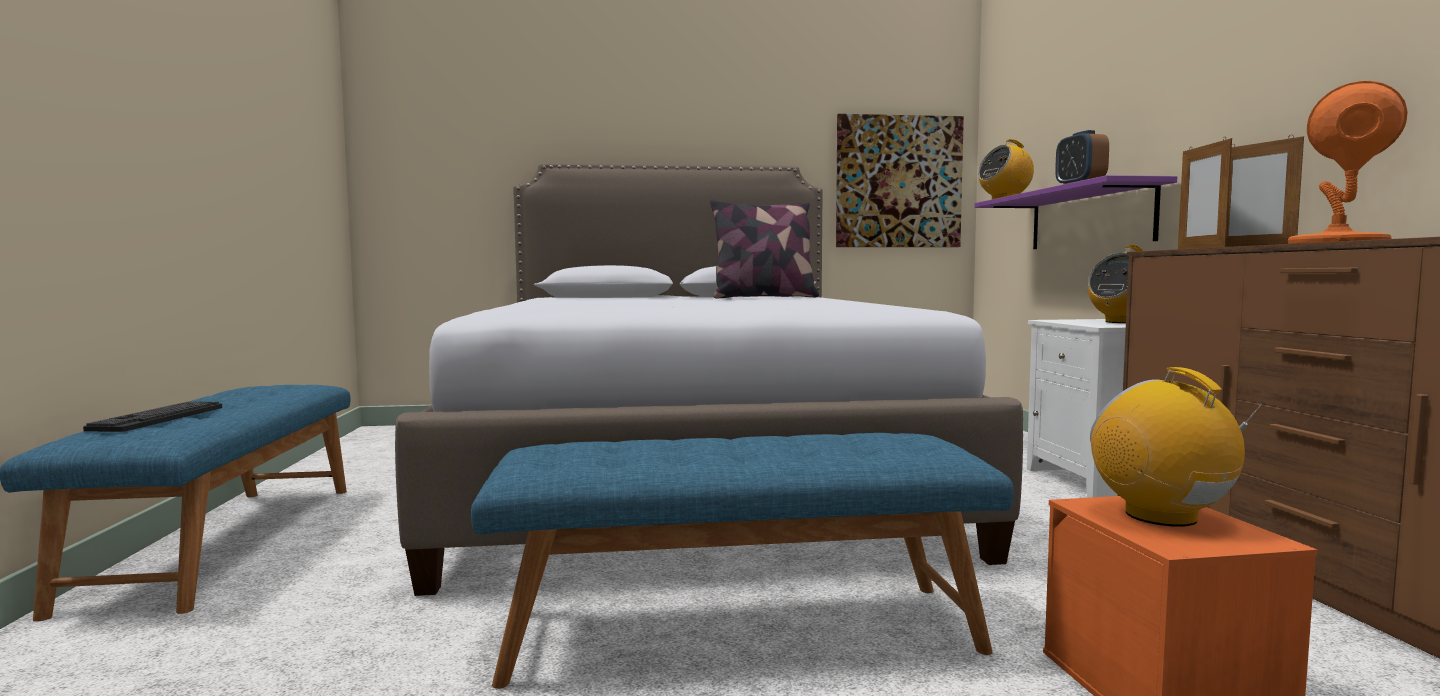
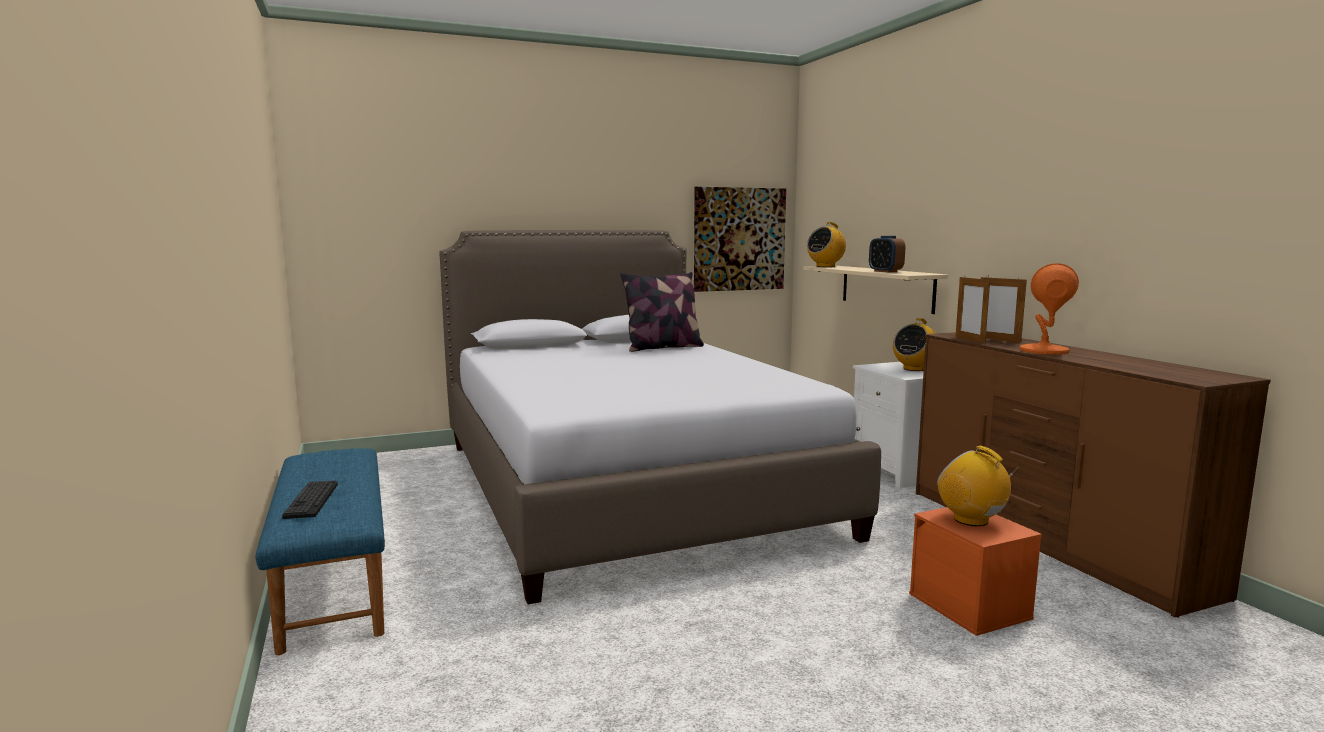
camera: 15 degrees left, 5 degrees up
blue bench [471,433,1014,689] -> none
purple shelf [975,175,1177,249] -> beige shelf [803,266,948,314]

